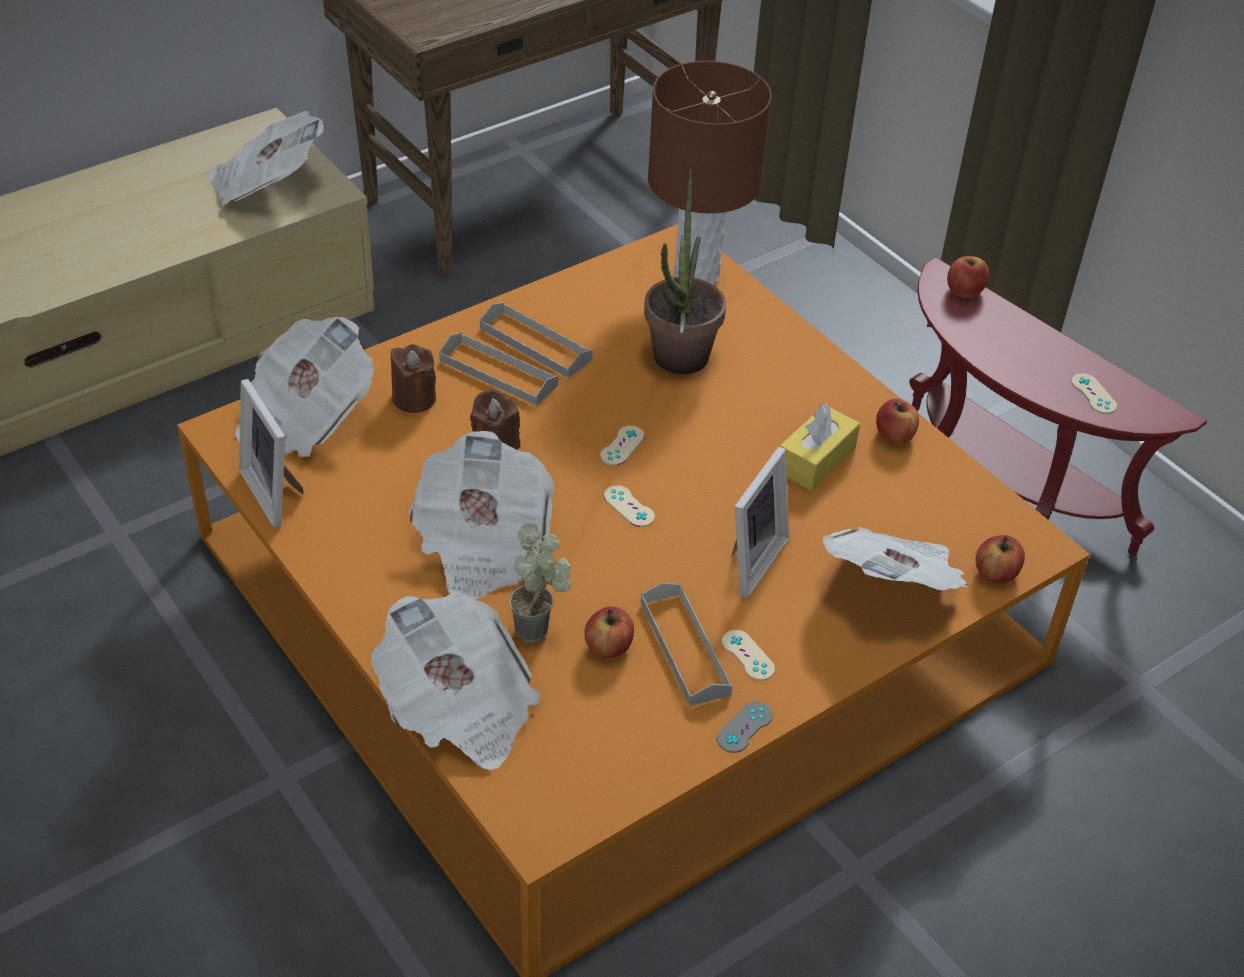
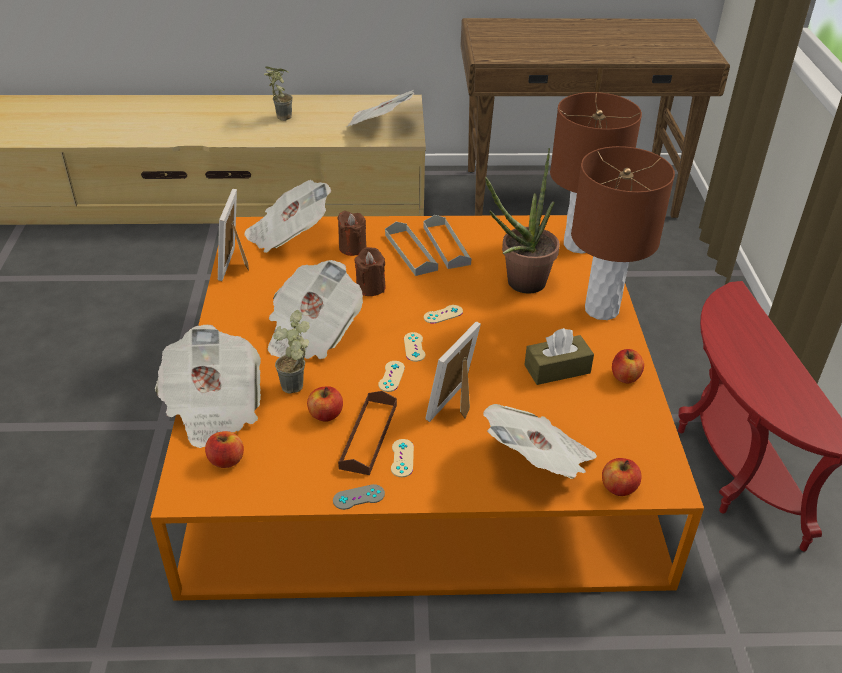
camera: 35 degrees right, 5 degrees down
grey tray [641,582,732,706] -> brown tray [338,391,397,475]
picture frame [731,447,789,598] -> picture frame turned 150 degrees clockwise [425,322,481,422]
yellow tissue box [779,403,860,491] -> brown tissue box [524,328,594,385]
apple [947,256,989,298] -> apple moved to [205,431,244,468]
beige game controller [1071,373,1117,414] -> beige game controller moved to [378,361,405,392]
none -> potted plant [264,66,293,121]
none -> brown table lamp [571,146,675,320]

